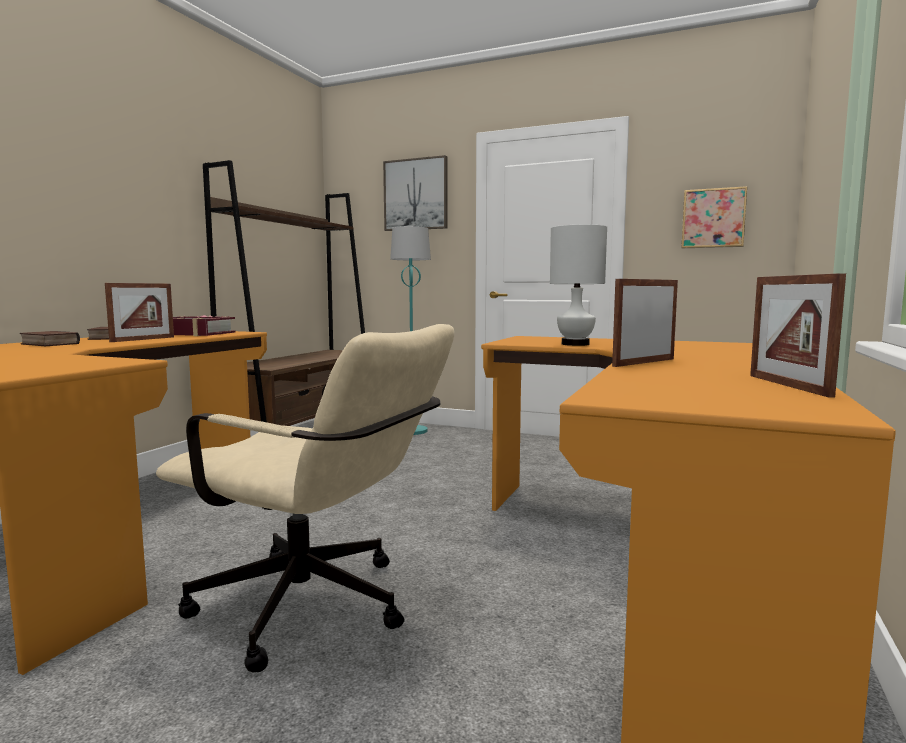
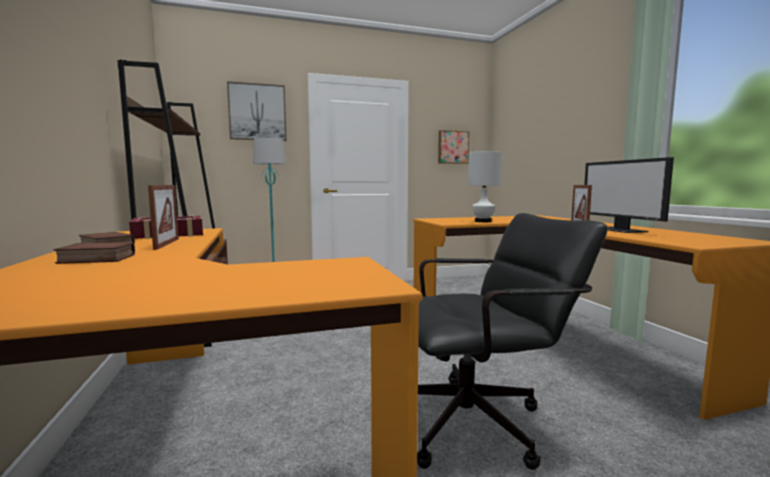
camera: 40 degrees left, 0 degrees up
beige office chair [156,324,454,672] -> black office chair [417,213,608,470]
picture frame [750,273,846,398] -> none
none -> monitor [584,157,674,233]

